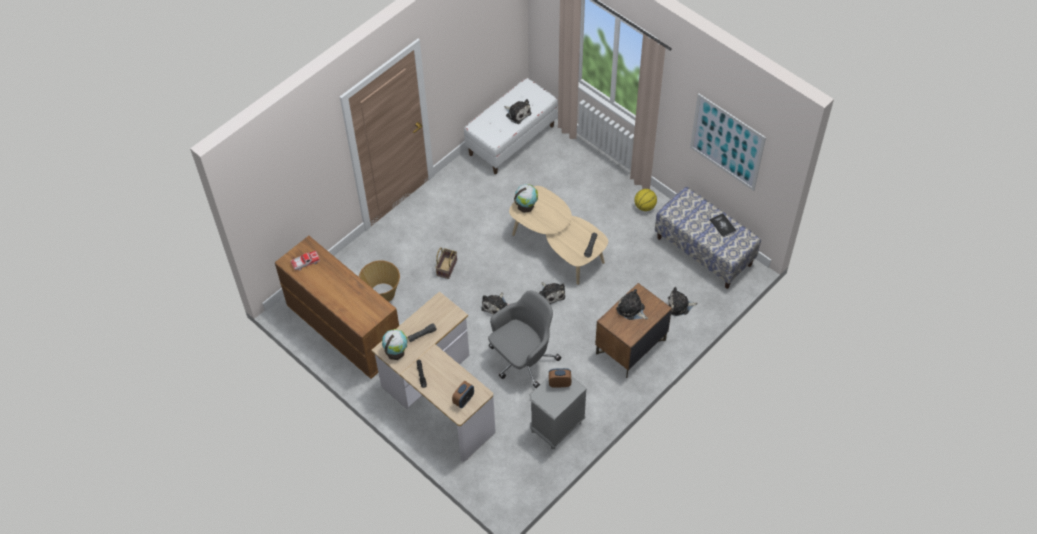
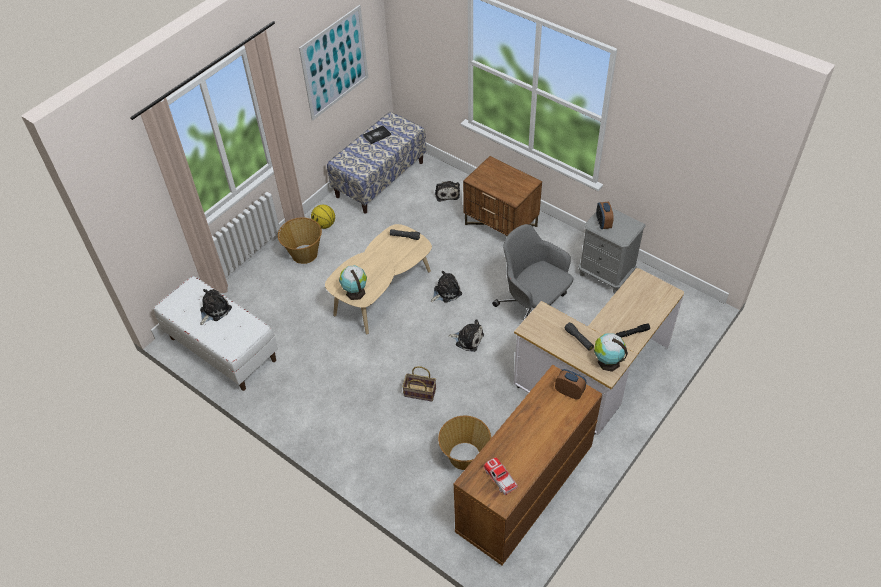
camera: 95 degrees left, 5 degrees down
alarm clock [452,381,474,408] -> alarm clock moved to [555,369,586,400]
plush toy [616,289,648,320] -> none
none -> basket [278,217,322,264]

